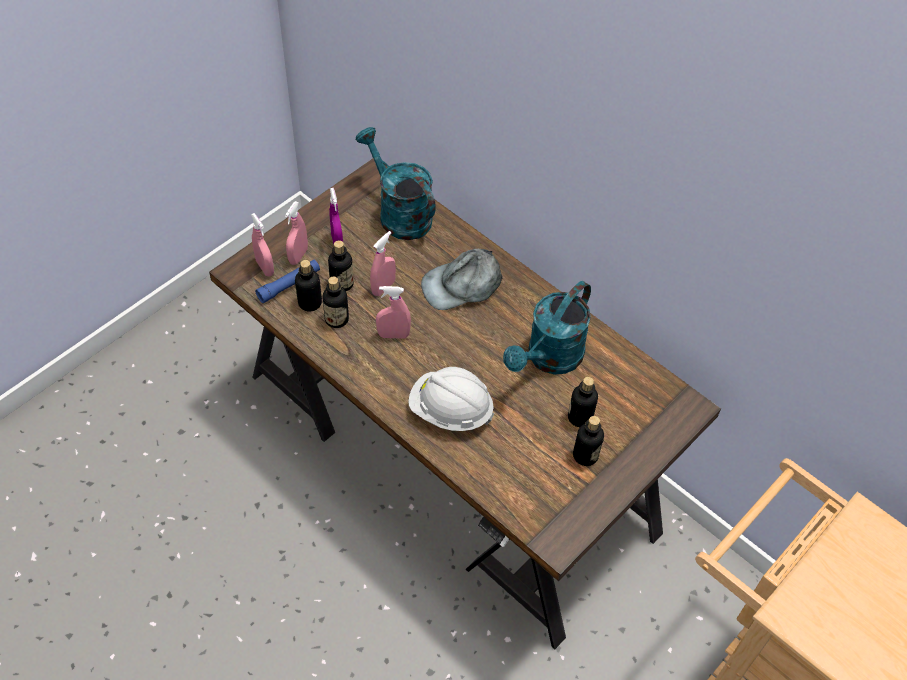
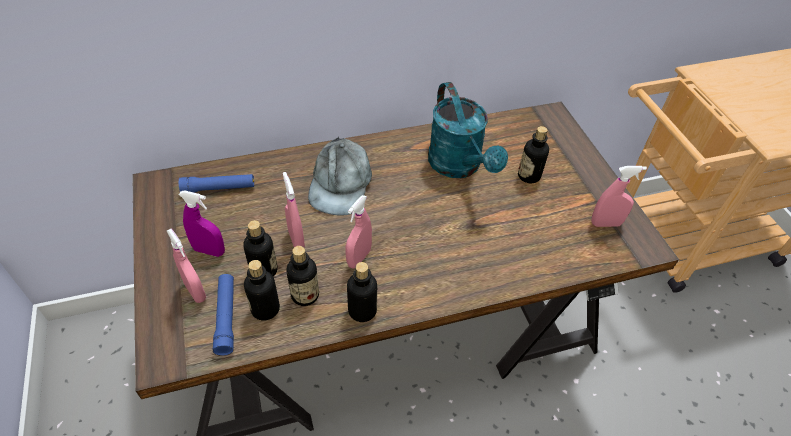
camera: 60 degrees left, 5 degrees down
pink spray bottle [251,213,274,276] -> pink spray bottle moved to [591,166,647,227]
turquoise watering can [356,127,436,240] -> blue flashlight [179,174,254,193]
white hard hat [408,367,494,431] -> none
bottle [573,416,604,466] -> bottle moved to [347,262,377,322]

